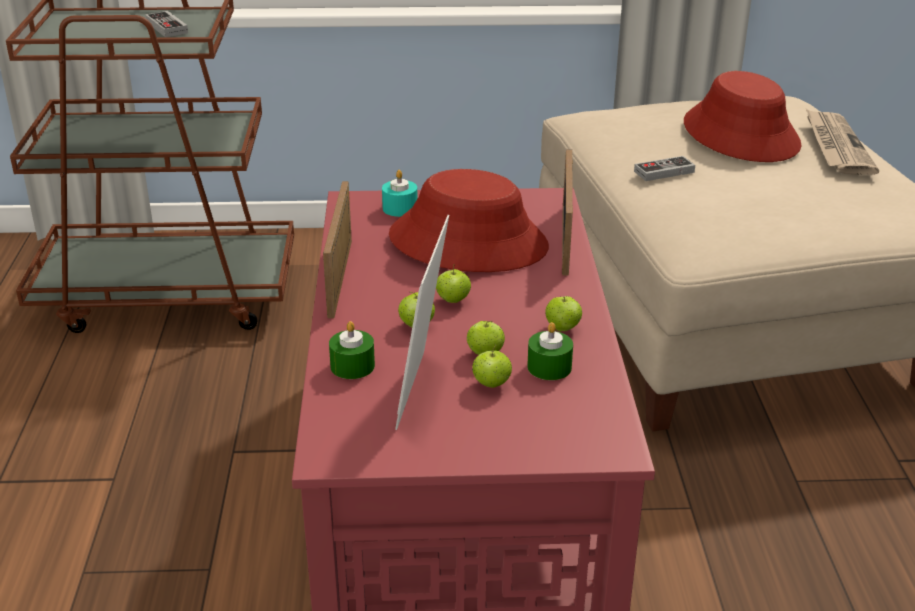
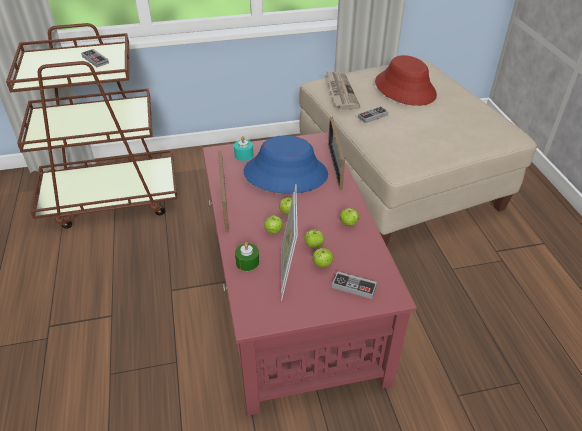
camera: 10 degrees left, 10 degrees up
red hat [389,169,549,272] -> blue hat [243,135,328,194]
green candle [527,322,573,380] -> none
newspaper [806,109,879,175] -> newspaper moved to [326,71,361,110]
none -> game controller [332,271,377,299]

